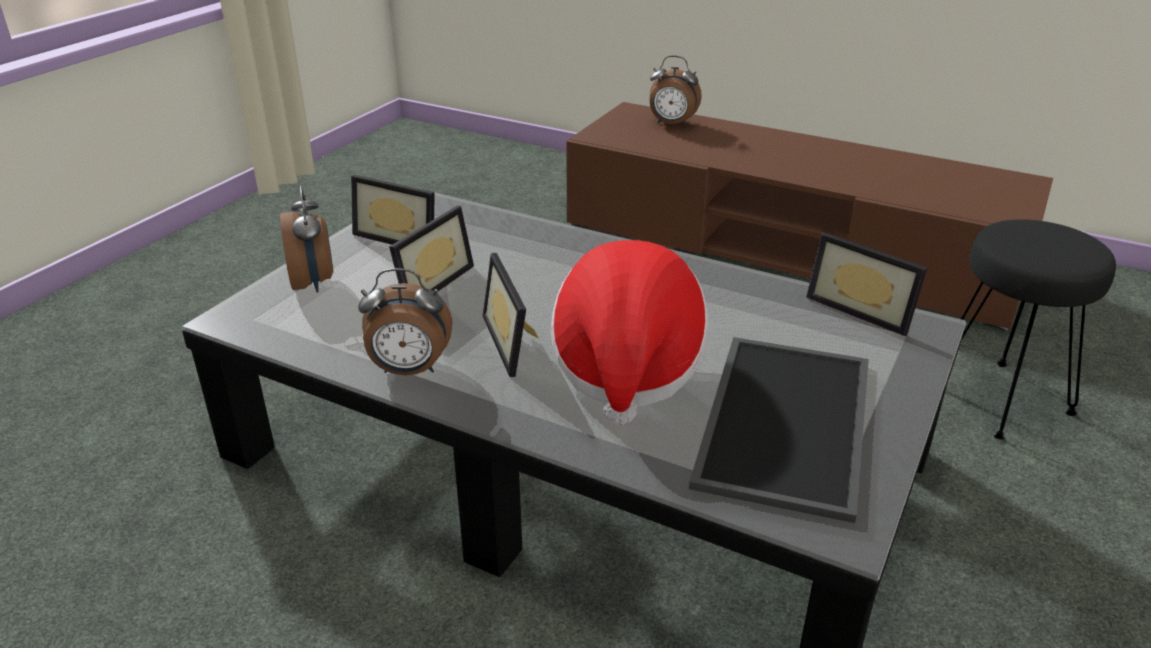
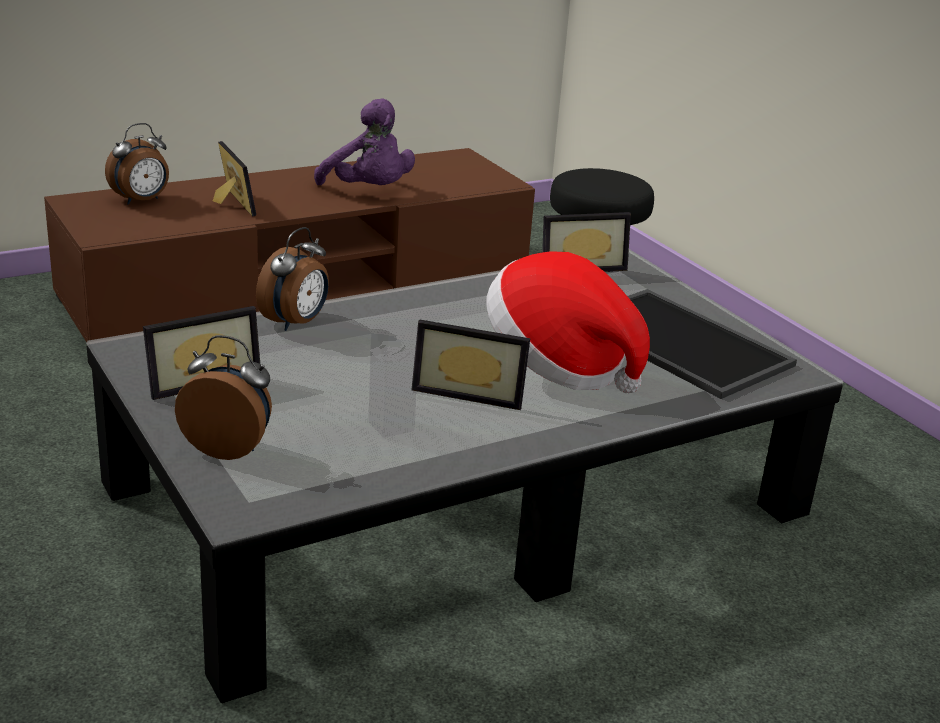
camera: 60 degrees left, 5 degrees down
alarm clock [358,268,452,375] -> alarm clock moved to [256,227,329,331]
picture frame [389,206,474,291] -> picture frame moved to [213,141,256,217]
none -> purple plush toy [314,98,415,185]

